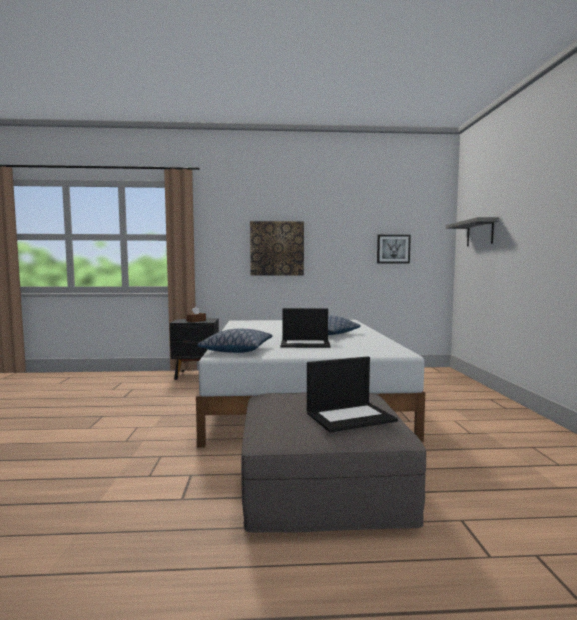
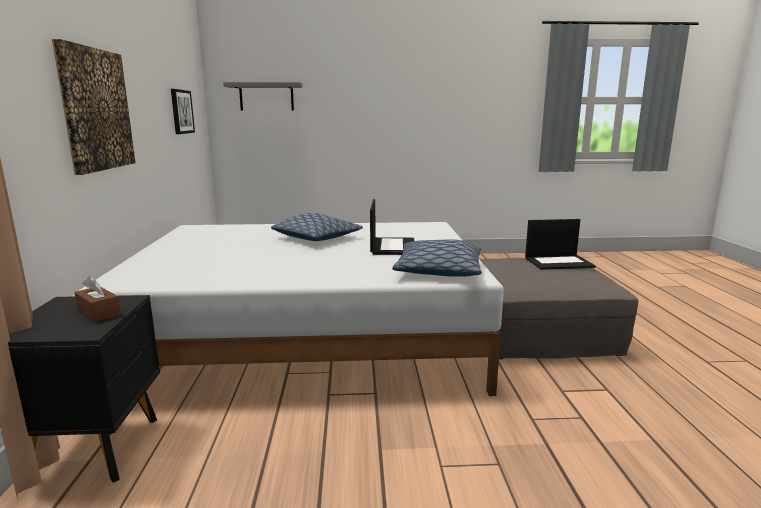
camera: 90 degrees left, 10 degrees up
laptop [307,356,398,433] -> laptop turned 105 degrees clockwise [525,219,596,270]

